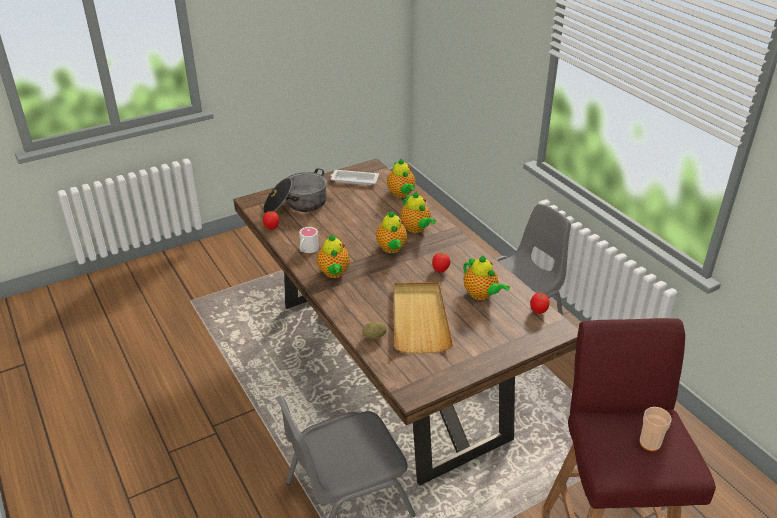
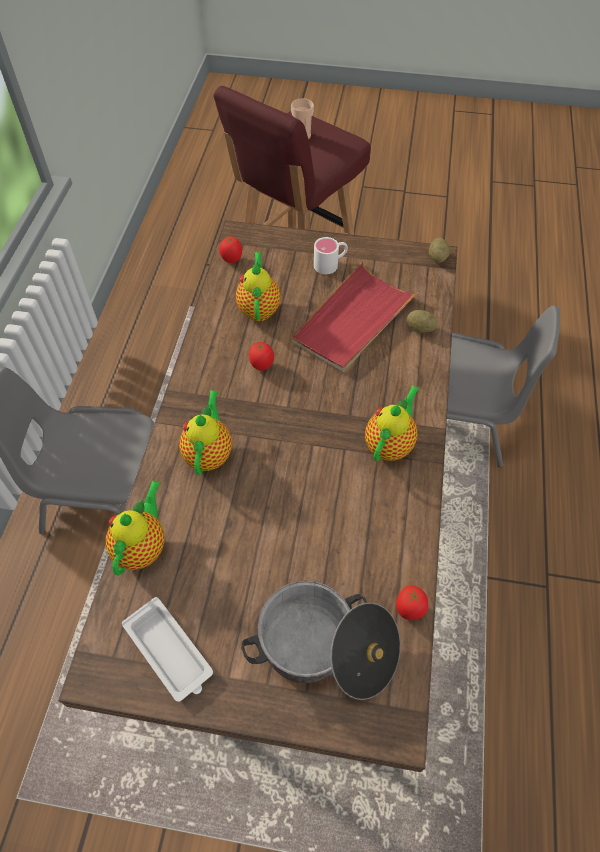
camera: 140 degrees left, 20 degrees up
white mug [299,227,319,253] -> white mug moved to [314,237,348,274]
teapot [376,211,407,253] -> none
beige tray [394,282,453,353] -> red tray [292,262,419,372]
none -> potato [429,238,450,263]

